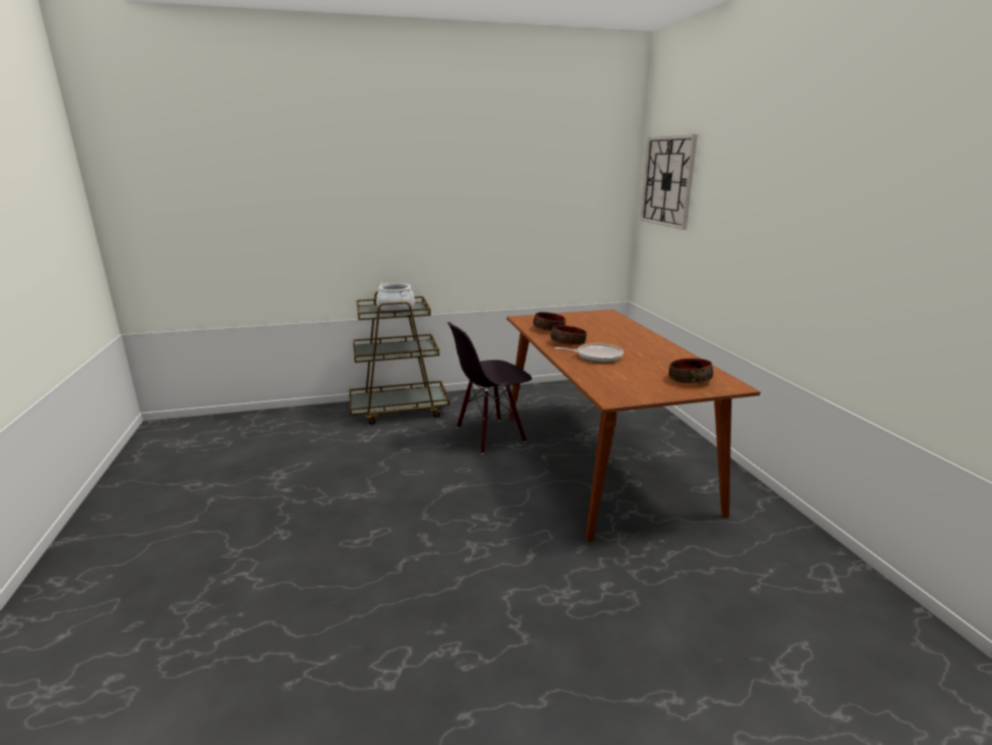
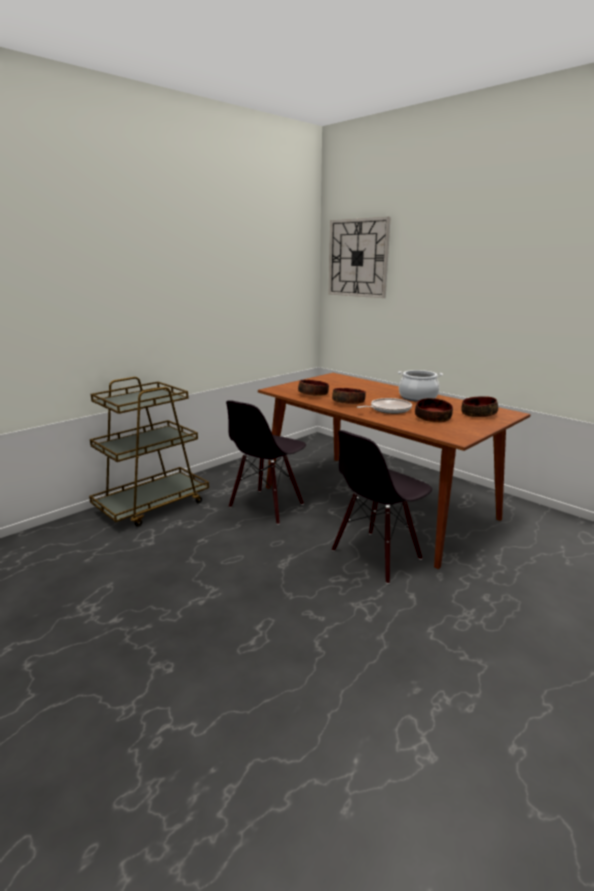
camera: 30 degrees left, 0 degrees up
cooking pot [377,283,414,313] -> cooking pot moved to [398,370,443,402]
none -> black chair [332,430,432,584]
none -> bowl [415,398,453,423]

